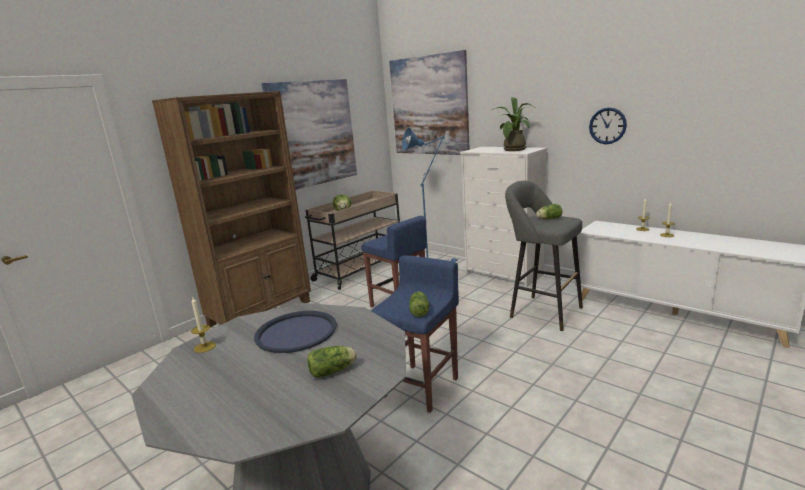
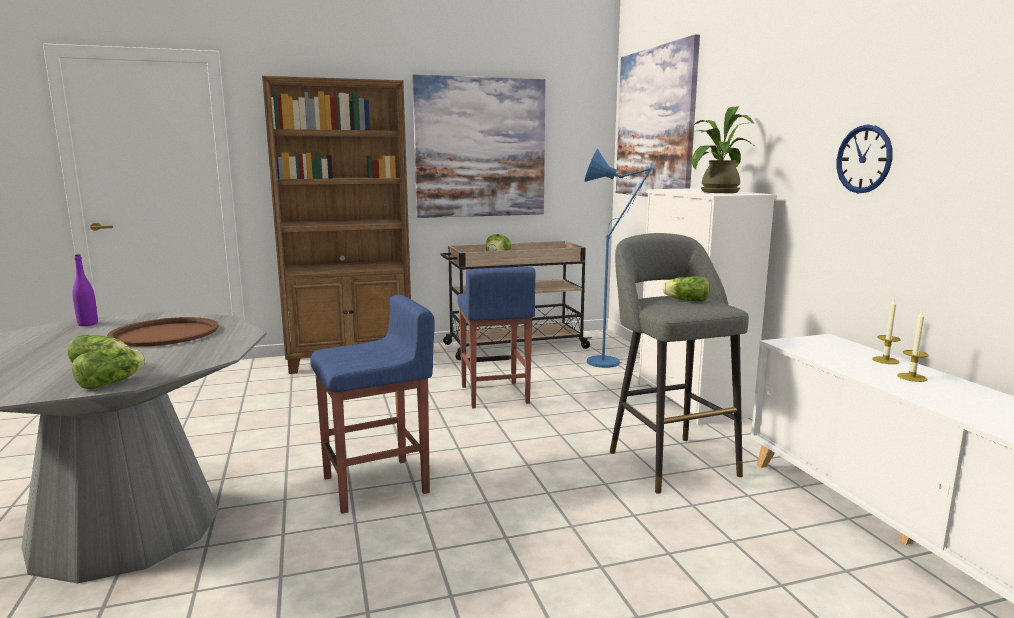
camera: 30 degrees right, 5 degrees down
candle [191,297,216,353] -> purple bottle [72,254,98,326]
blue tray [254,311,337,353] -> brown tray [107,317,219,347]
lettuce [409,292,430,317] -> lettuce moved to [72,347,146,390]

